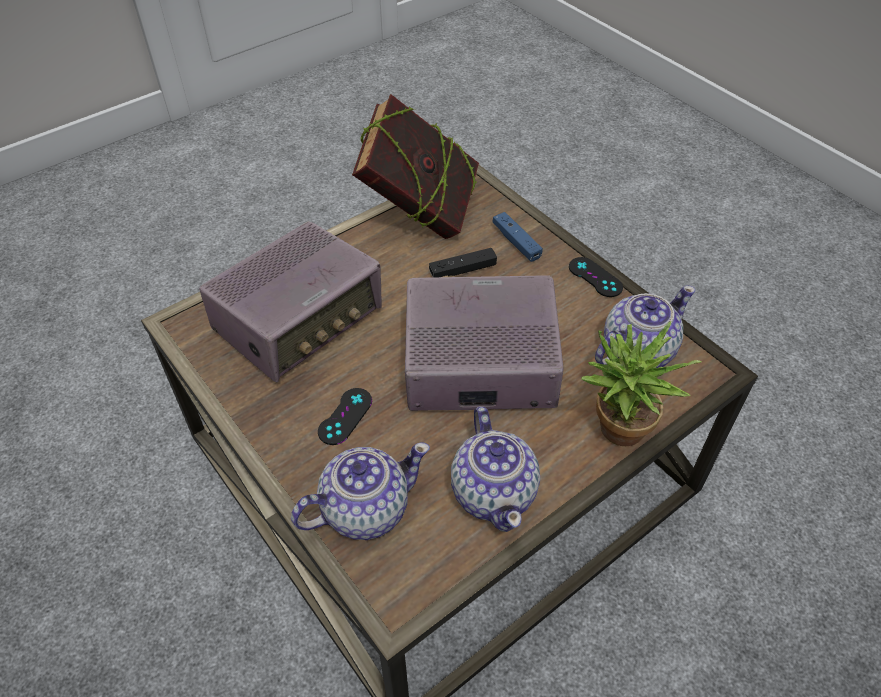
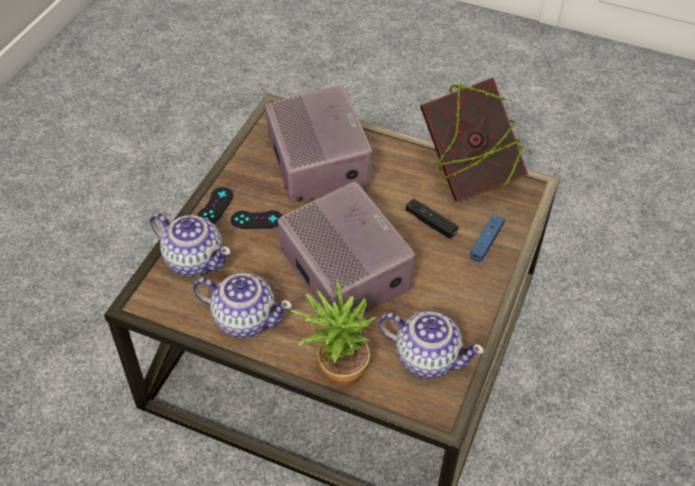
camera: 60 degrees right, 0 degrees up
radio [199,222,382,383] -> radio turned 120 degrees counterclockwise [265,85,372,202]
teapot [451,406,540,532] -> teapot turned 120 degrees counterclockwise [193,273,292,338]
black game controller [569,257,623,297] -> black game controller moved to [197,187,233,224]

